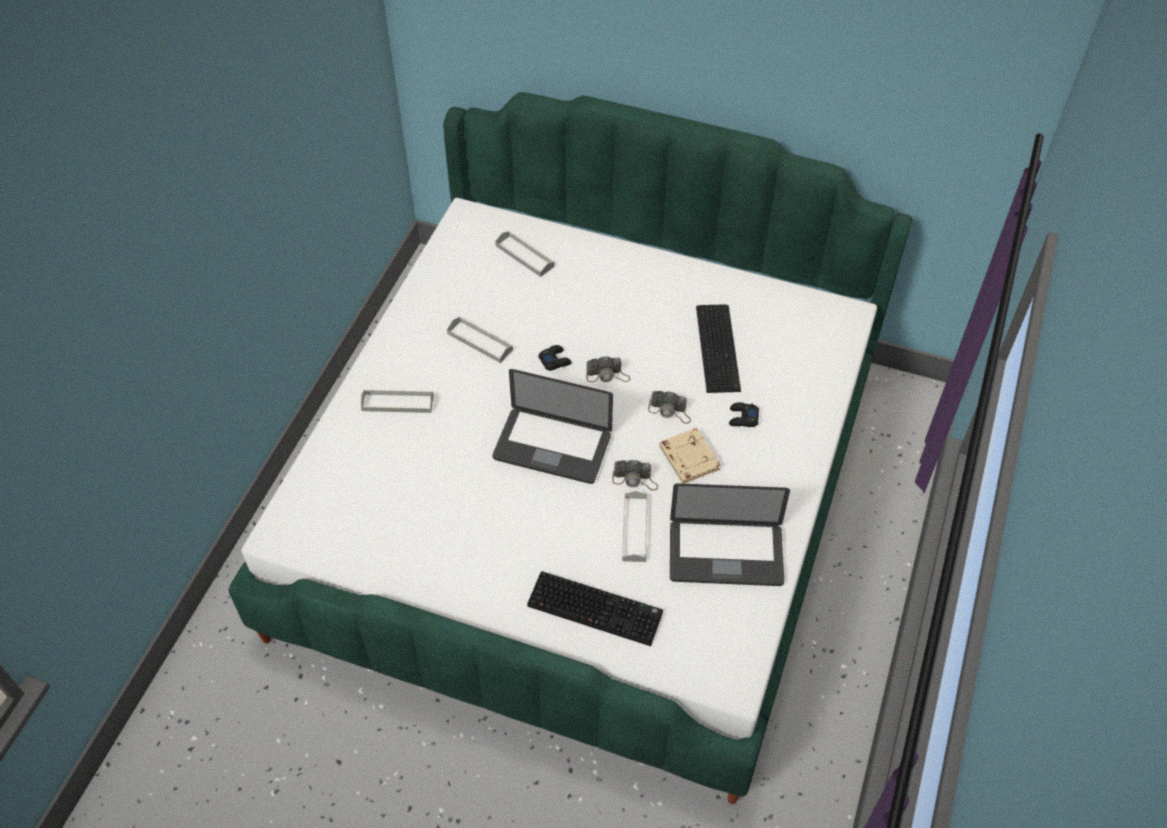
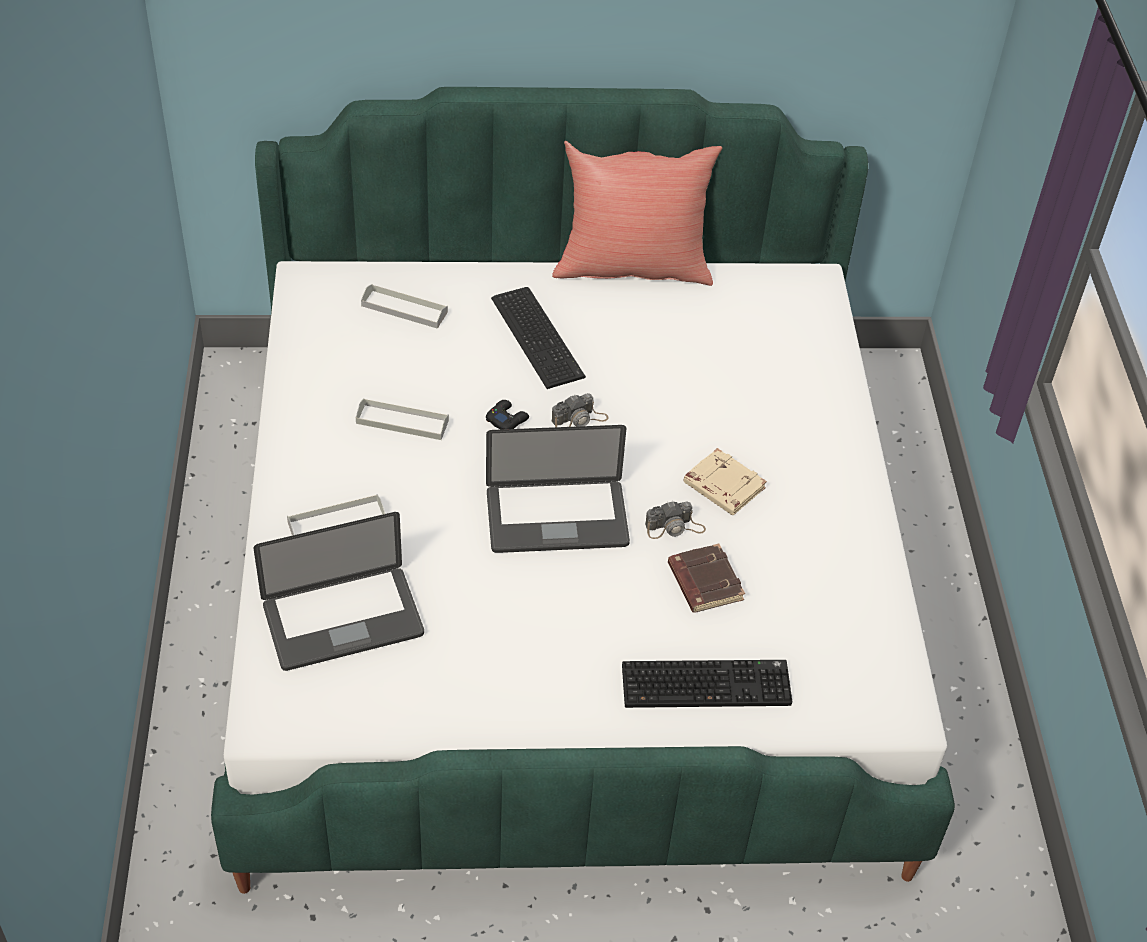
camera: 25 degrees left, 5 degrees down
grey tray [622,491,648,562] -> brown book [668,544,745,613]
camera [648,391,691,424] -> none
laptop [670,483,790,586] -> laptop moved to [253,512,424,671]
keyboard [696,304,741,393] -> keyboard moved to [491,287,586,389]
black game controller [729,402,759,427] -> none
none -> red pillow [552,141,722,286]

